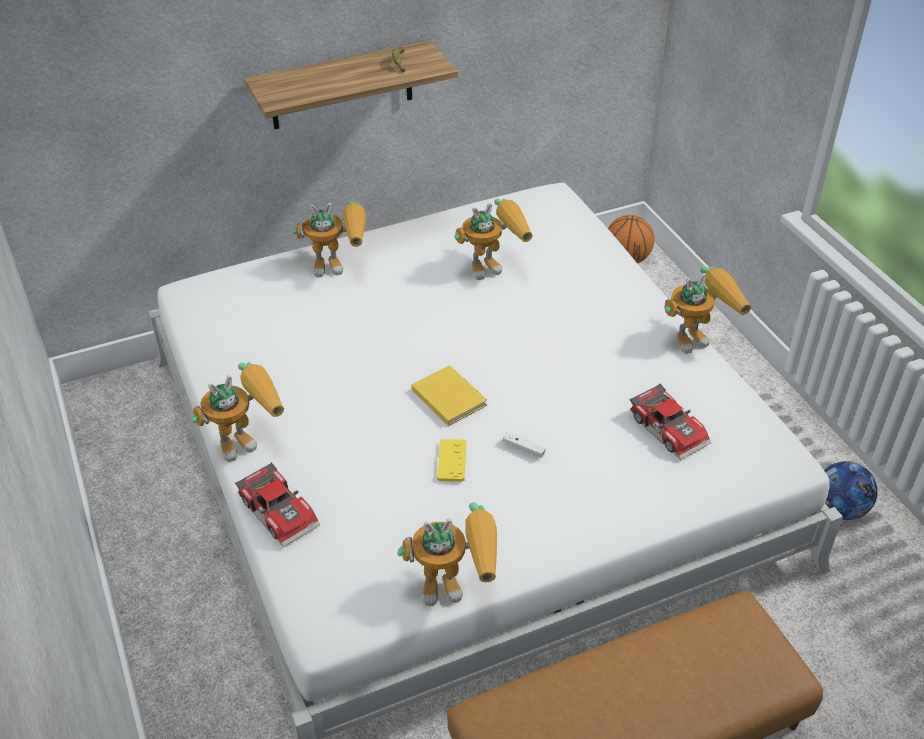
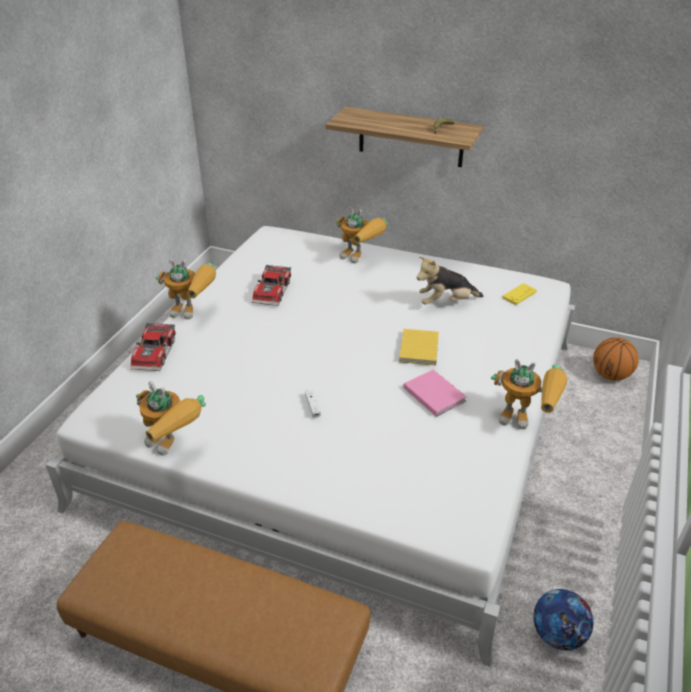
camera: 45 degrees right, 5 degrees down
yellow book [411,365,487,426] -> yellow book moved to [399,329,439,366]
yellow game controller [437,439,466,482] -> yellow game controller moved to [503,284,537,305]
toy robot [454,199,533,280] -> plush toy [417,256,483,304]
toy car [630,384,711,460] -> toy car moved to [252,264,291,306]
none -> pink book [404,369,467,417]

